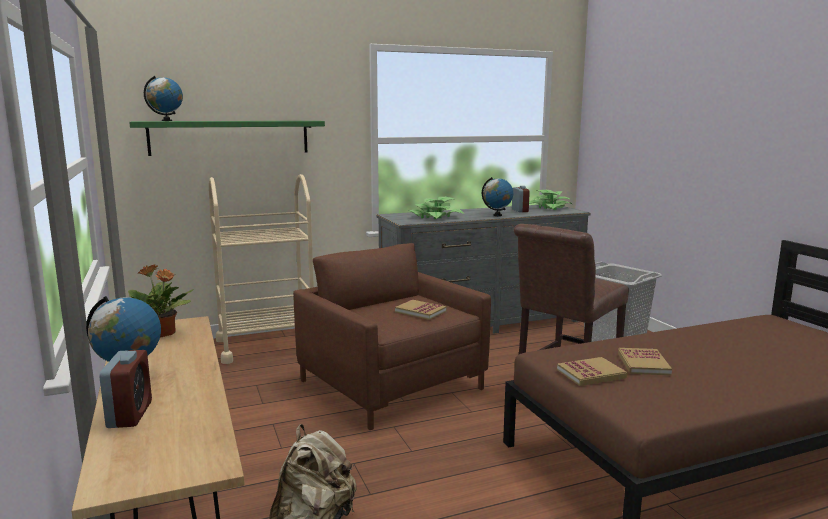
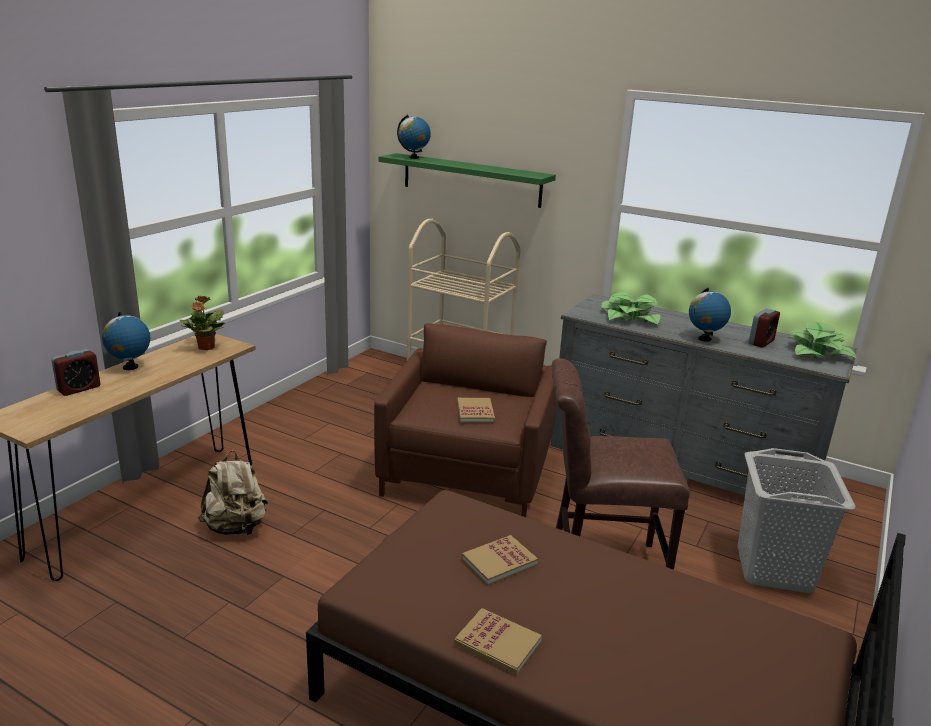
camera: 50 degrees right, 10 degrees up
book [557,357,627,386] -> book moved to [454,608,542,675]

